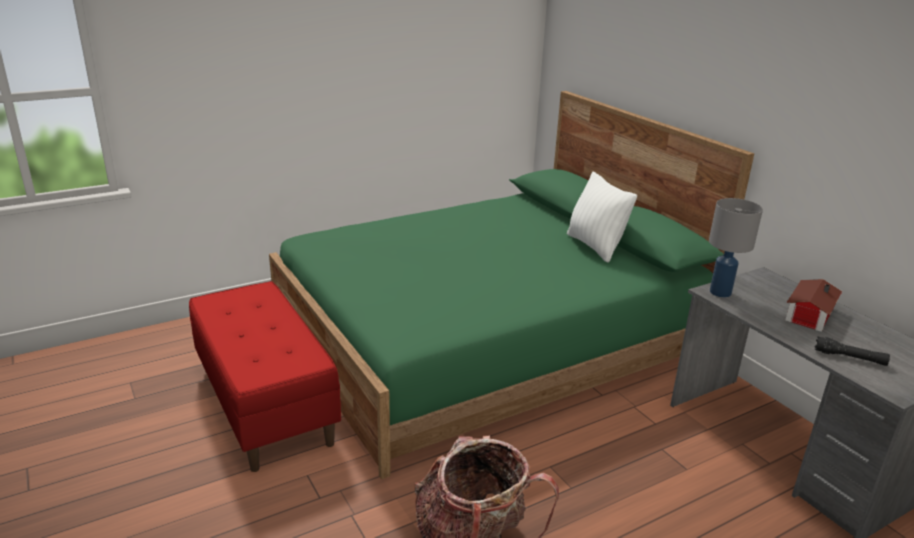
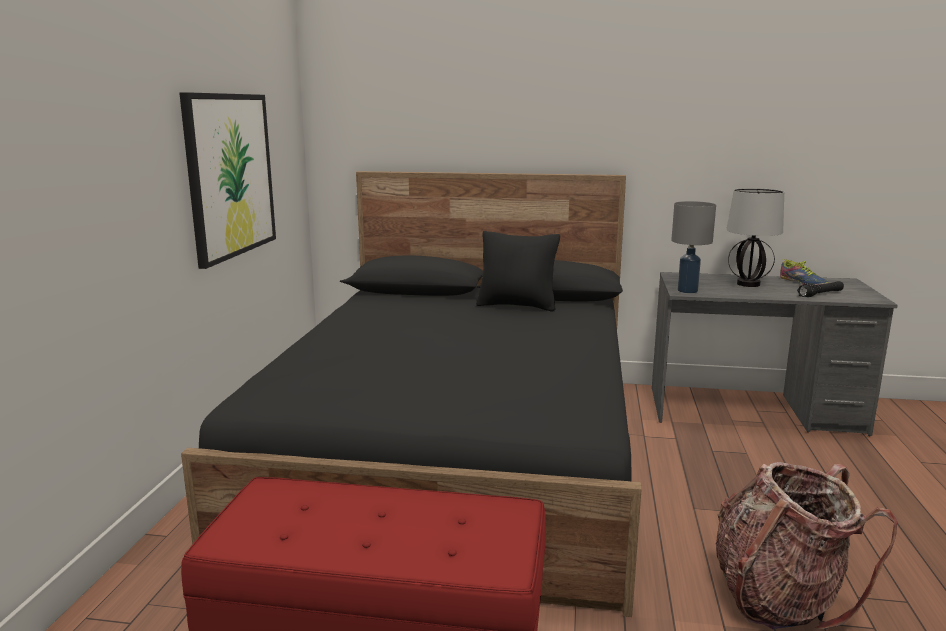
camera: 50 degrees left, 10 degrees down
green bed [269,91,754,479] -> black bed [181,171,642,617]
white pillow [567,172,637,263] -> black pillow [476,231,560,311]
toy house [785,279,842,332] -> table lamp [726,188,784,287]
none -> picture [179,92,276,269]
none -> shoe [780,259,829,285]

